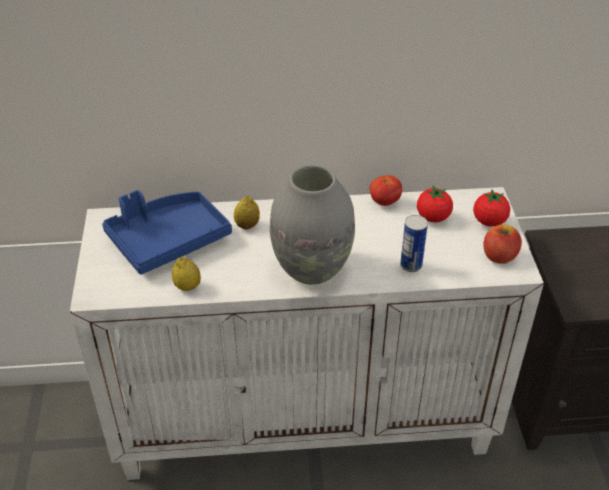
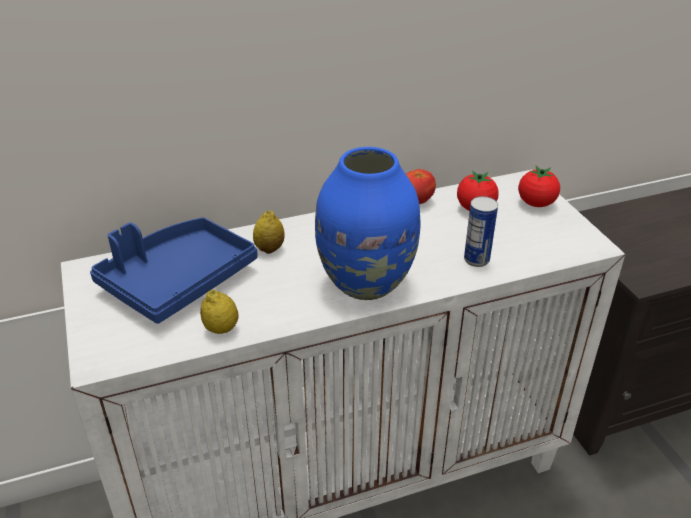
camera: 15 degrees left, 5 degrees down
grey vase [270,165,355,285] -> blue vase [315,147,420,300]
apple [483,225,522,264] -> none

